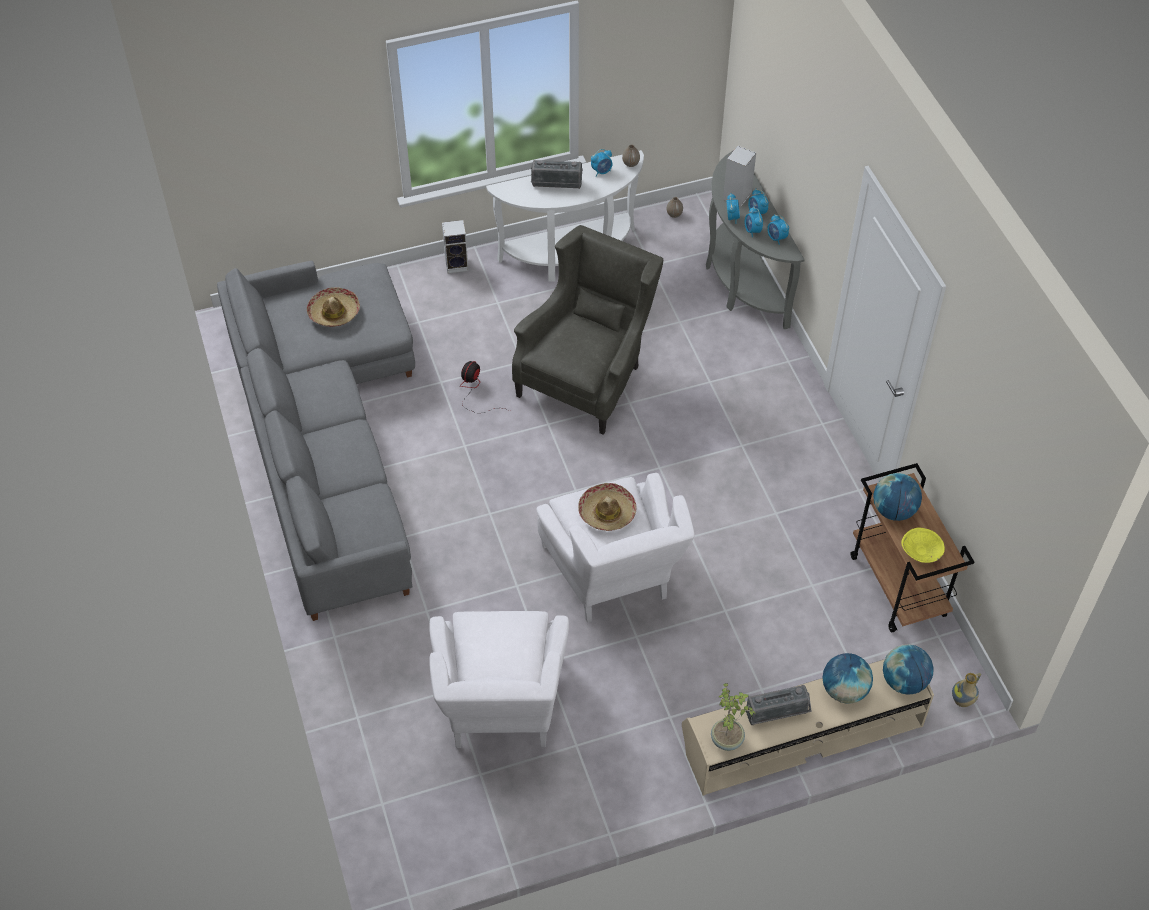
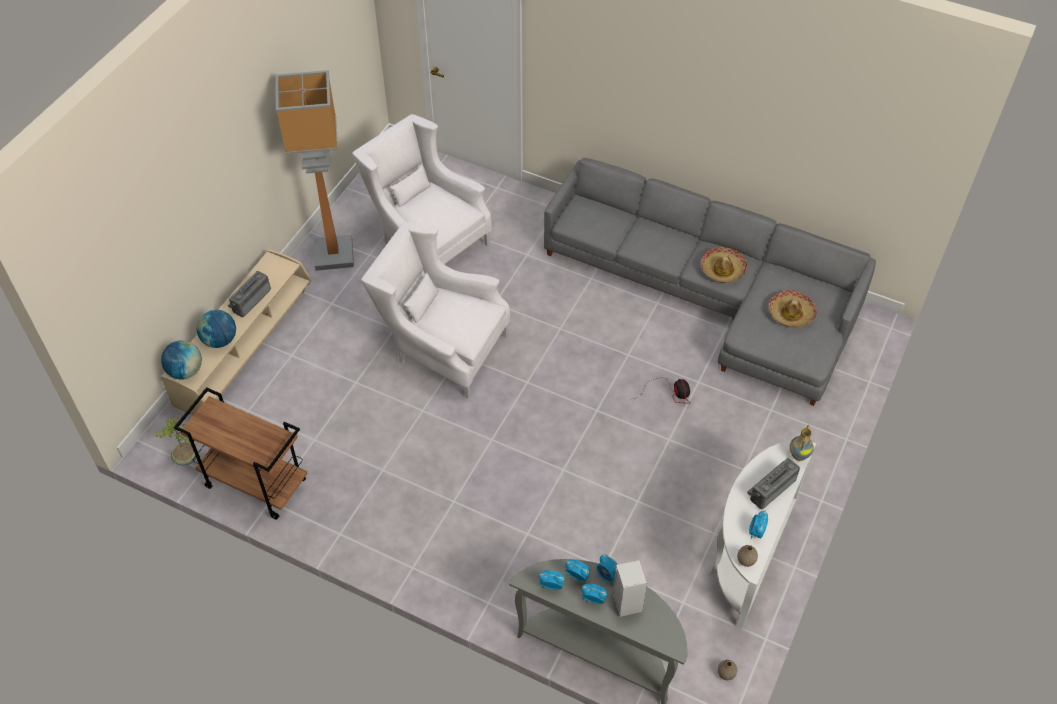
camera: 135 degrees right, 0 degrees up
speaker [442,220,469,274] -> none
grey armchair [512,225,663,435] -> none
hat [578,483,637,531] -> hat moved to [701,247,747,283]
potted plant [711,683,755,751] -> potted plant moved to [156,417,197,466]
globe [873,473,922,521] -> none
yellow bowl [901,528,945,563] -> none
vase [952,673,981,707] -> vase moved to [789,425,814,461]
none -> floor lamp [275,70,354,271]

